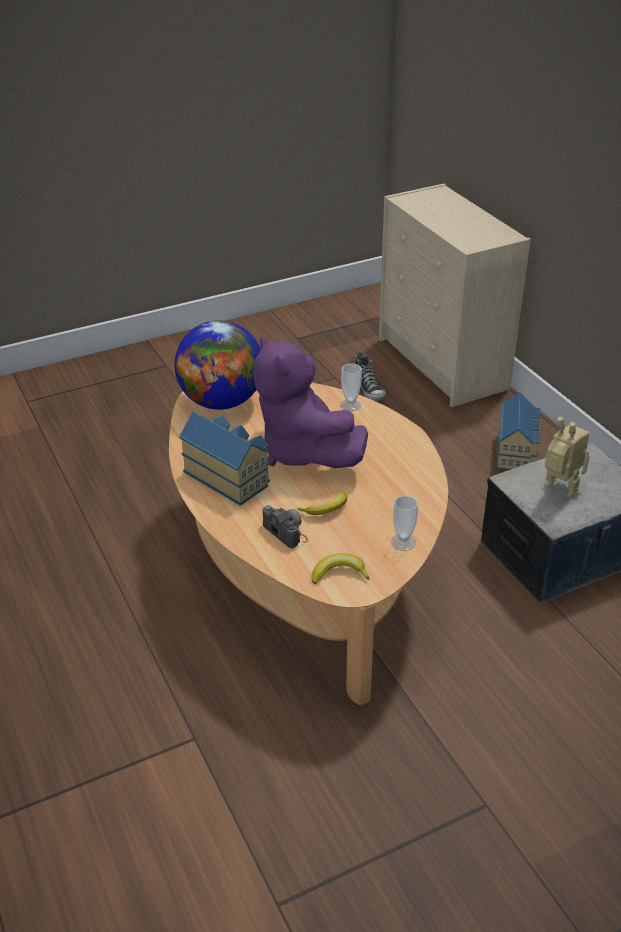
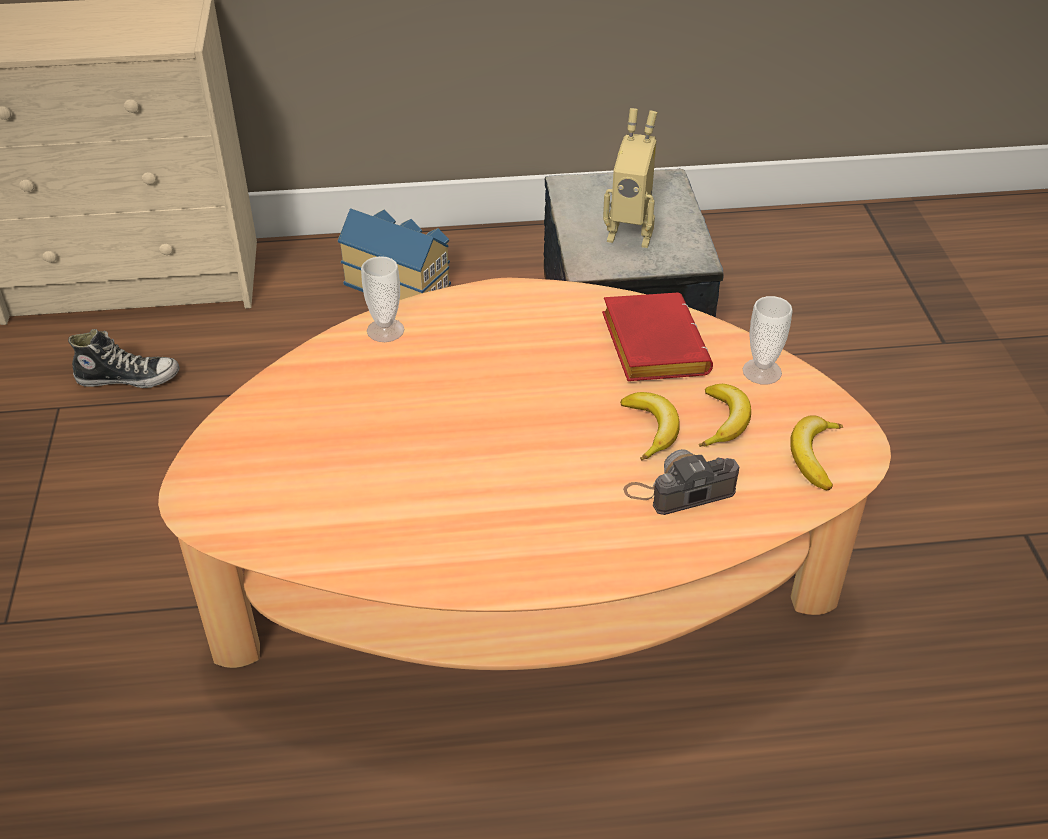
camera: 70 degrees left, 5 degrees up
globe [175,320,261,410] -> none
toy house [179,412,270,506] -> none
purple plush toy [253,335,368,468] -> none
toy robot [545,417,590,498] -> toy robot turned 135 degrees counterclockwise [603,108,657,248]
none -> red book [602,293,713,381]
none -> banana [699,384,751,447]

